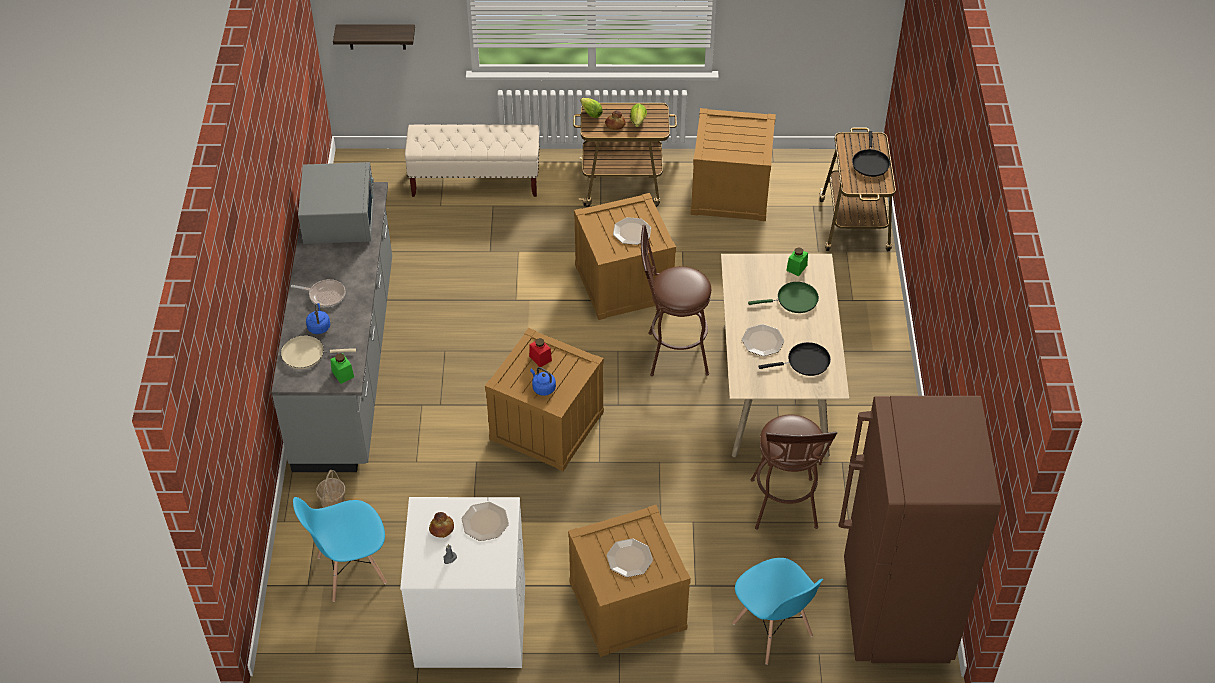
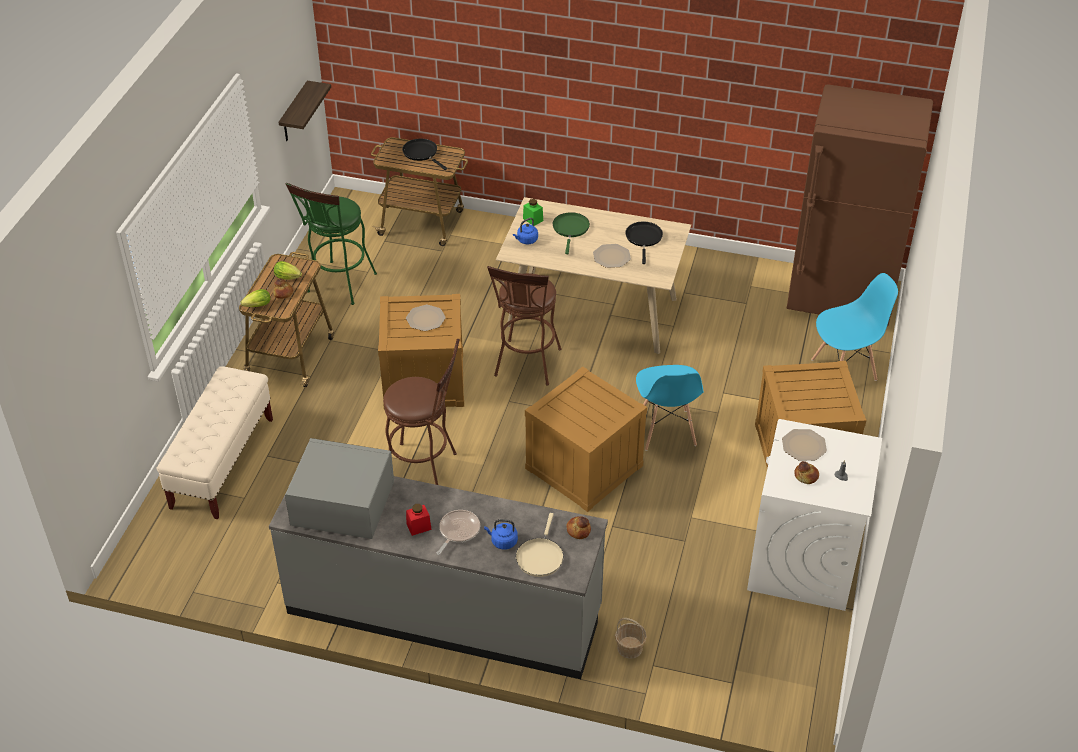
camera: 75 degrees left, 5 degrees down
blue chair [293,497,387,602] -> blue chair moved to [636,365,704,451]
green jar [330,353,354,384] -> bread [566,516,591,539]
shelf [333,24,415,49] -> shelf moved to [278,81,331,141]
red jar [529,338,552,367] -> red jar moved to [406,504,432,536]
blue kettle [530,367,556,396] -> blue kettle moved to [513,218,538,244]
plate [607,539,653,577] -> none
crate [691,108,776,221] -> green stool [286,183,377,305]
brown stool [751,415,837,530] -> brown stool moved to [383,339,460,485]
black frying pan [852,131,890,177] -> black frying pan turned 150 degrees counterclockwise [402,139,447,170]

